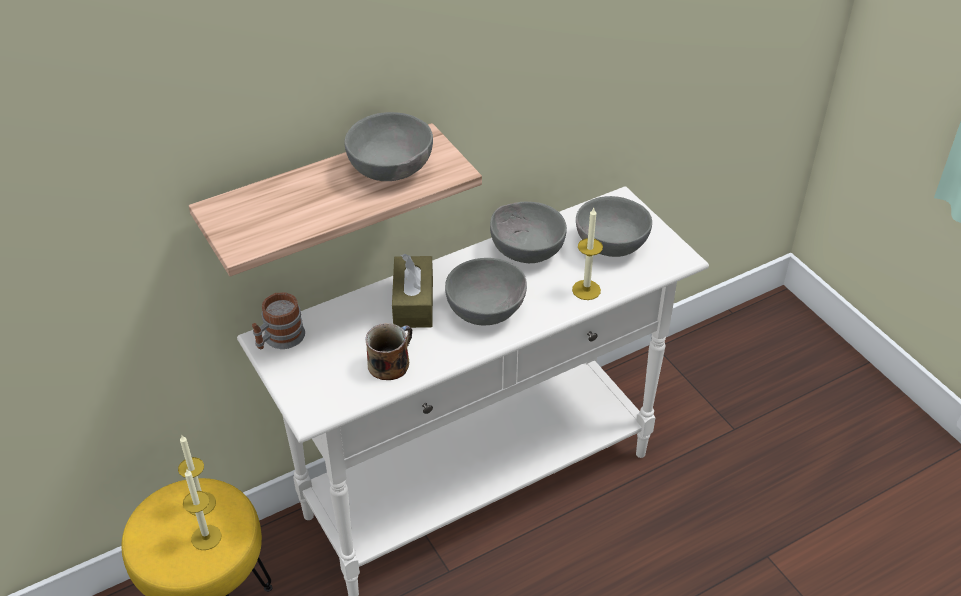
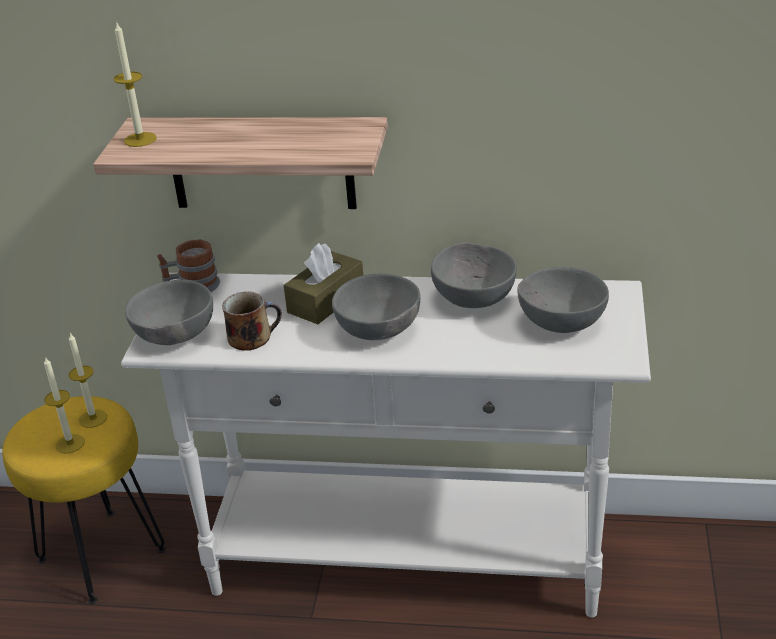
camera: 40 degrees right, 10 degrees down
grey bowl [344,112,433,181] -> grey bowl moved to [125,280,213,345]
candle [572,208,603,300] -> candle moved to [113,21,157,147]

